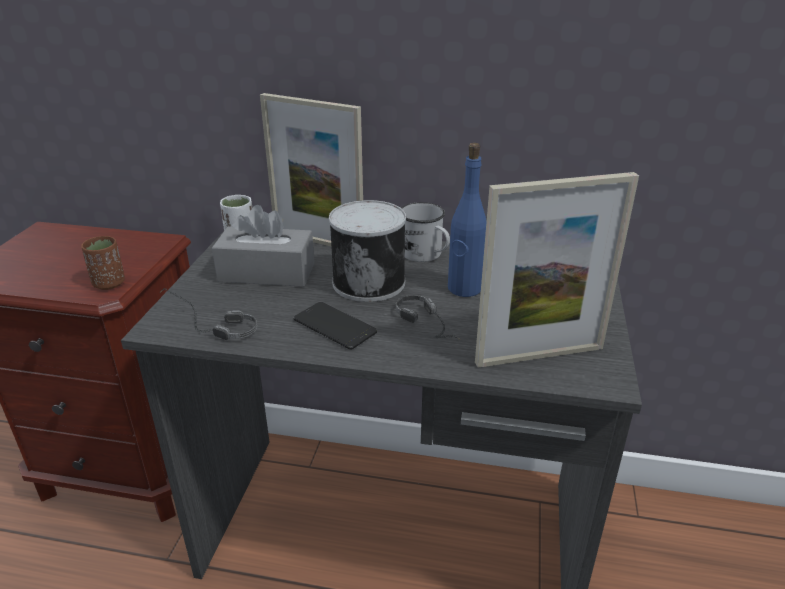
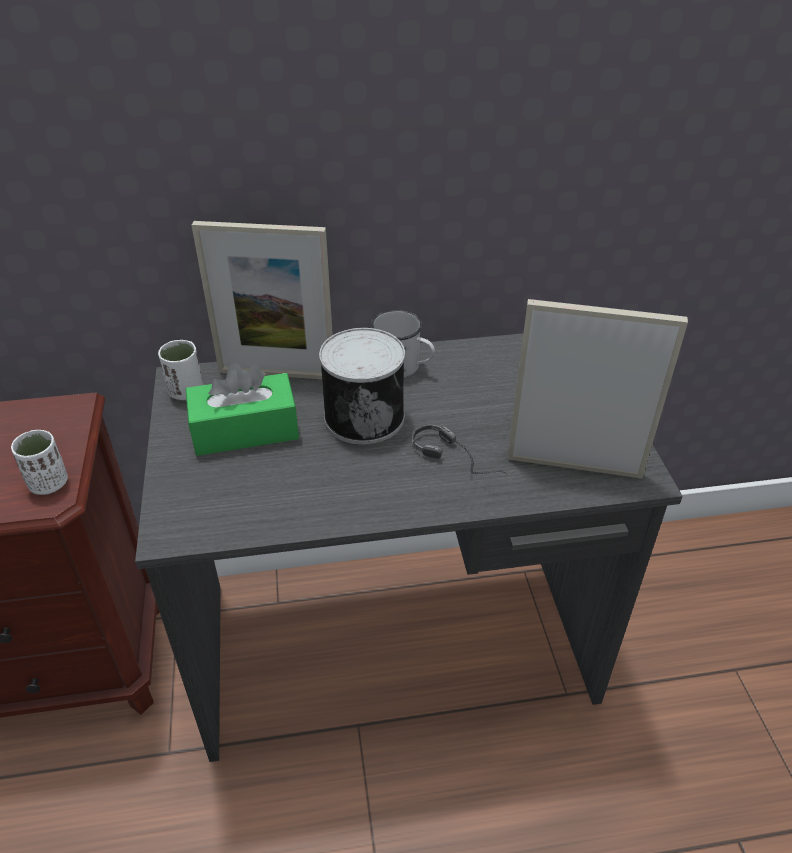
camera: 20 degrees left, 10 degrees up
brown cup [81,236,125,290] -> white cup [11,430,68,495]
headphones [161,288,257,340] -> none
grey tissue box [212,205,314,287] -> green tissue box [186,363,299,456]
phone [293,302,377,350] -> none
blue bottle [448,143,487,297] -> none
picture frame [475,172,639,368] -> picture frame turned 135 degrees counterclockwise [507,299,688,479]

